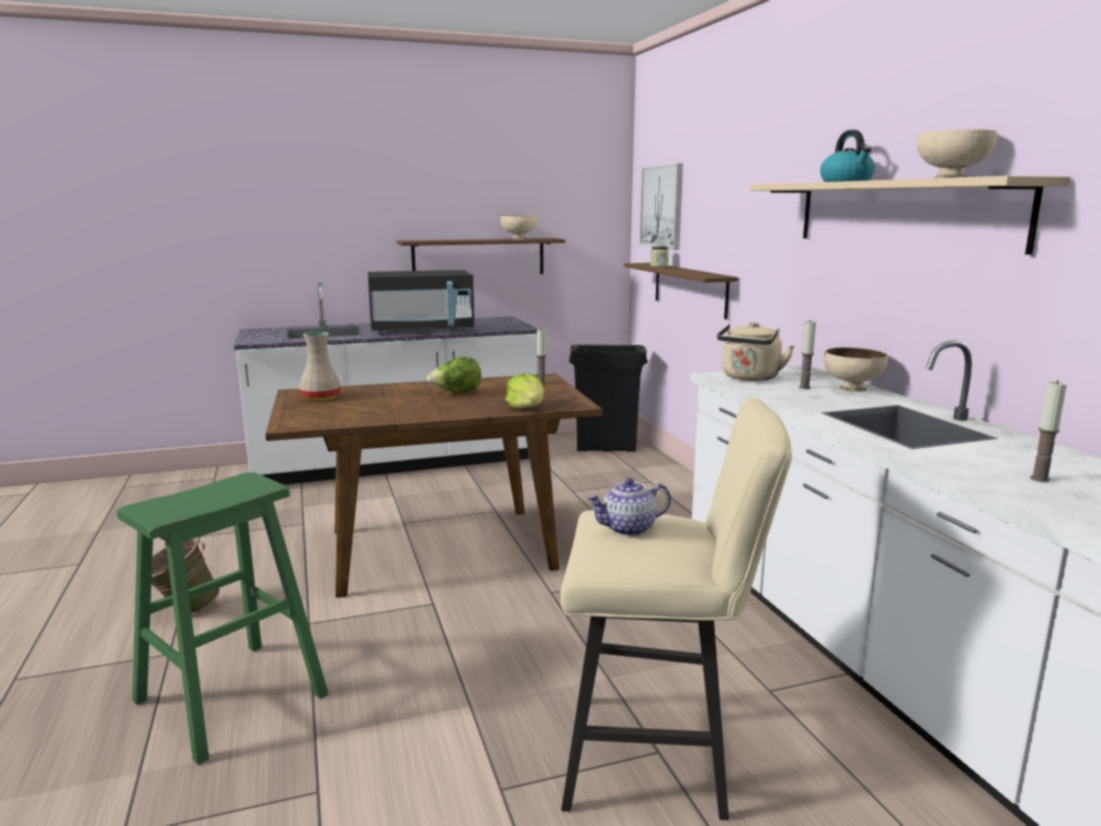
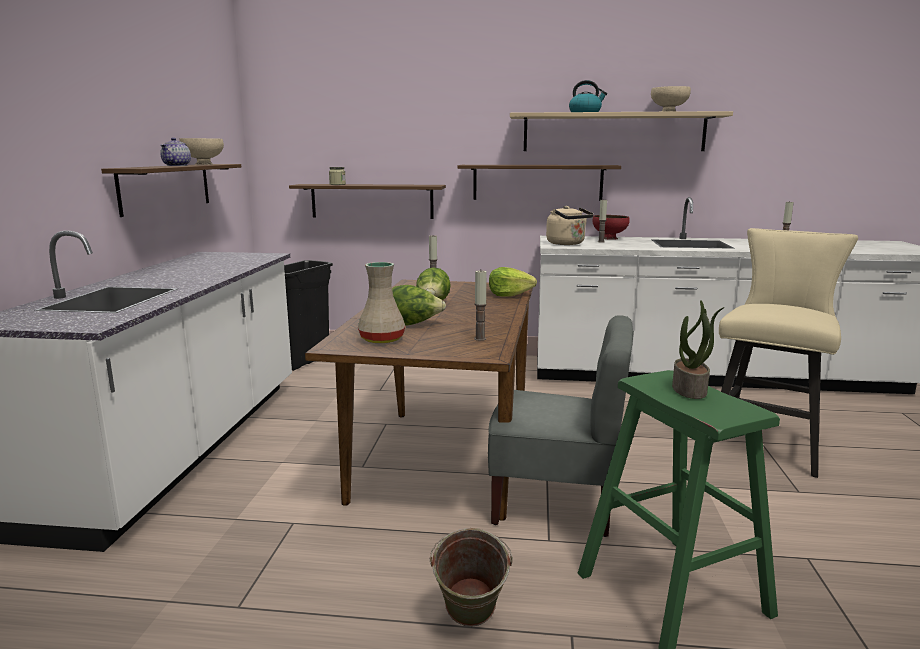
camera: 65 degrees left, 0 degrees up
black microwave [368,270,474,334] -> none
teapot [587,478,671,536] -> teapot moved to [160,137,191,166]
picture [639,163,683,250] -> none
beige bowl [824,347,888,392] -> red bowl [593,215,630,240]
none -> lettuce [392,285,446,326]
none -> brown shelf [457,165,621,201]
none -> candle [474,270,487,341]
none -> grey chair [488,315,634,537]
none -> potted plant [672,300,725,399]

